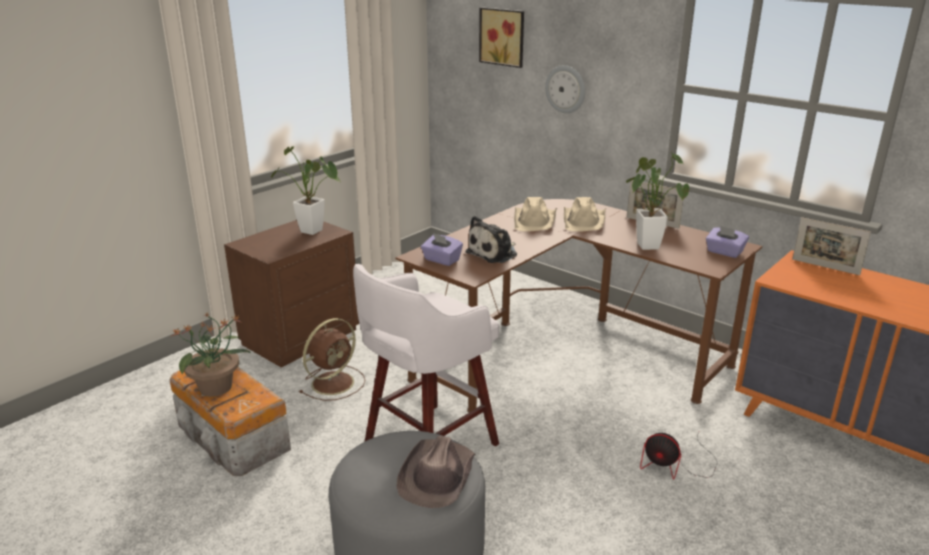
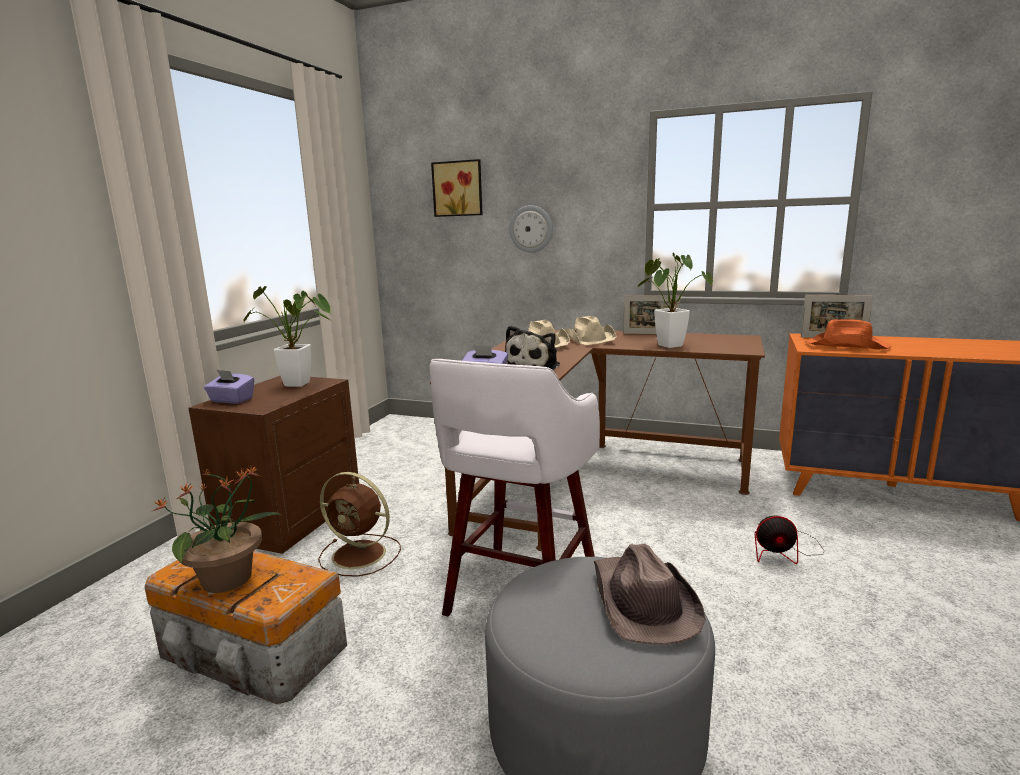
camera: 20 degrees left, 10 degrees down
brown fan [299,318,365,401] -> brown fan turned 90 degrees clockwise [318,472,401,577]
purple tissue box [706,226,749,258] -> purple tissue box moved to [204,370,254,404]
none -> orange hat [805,319,891,350]

